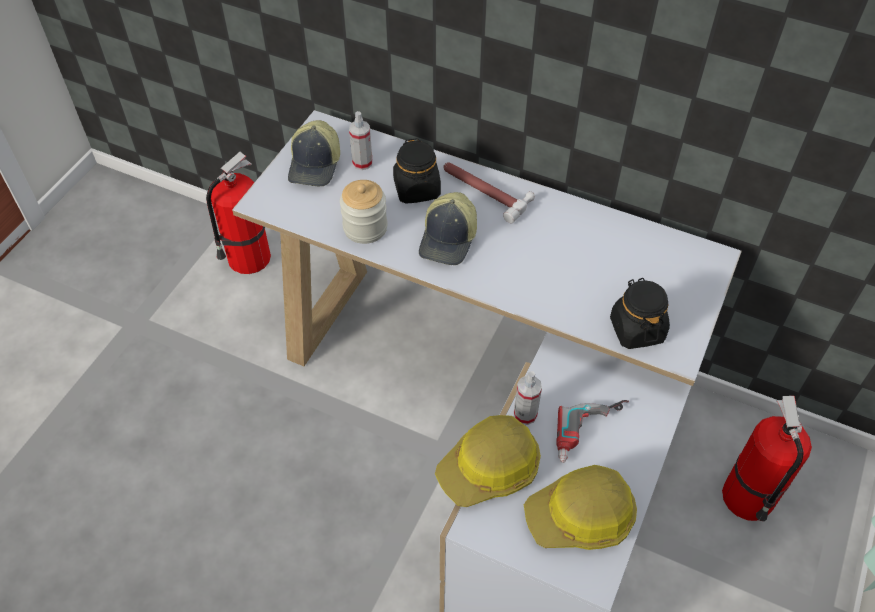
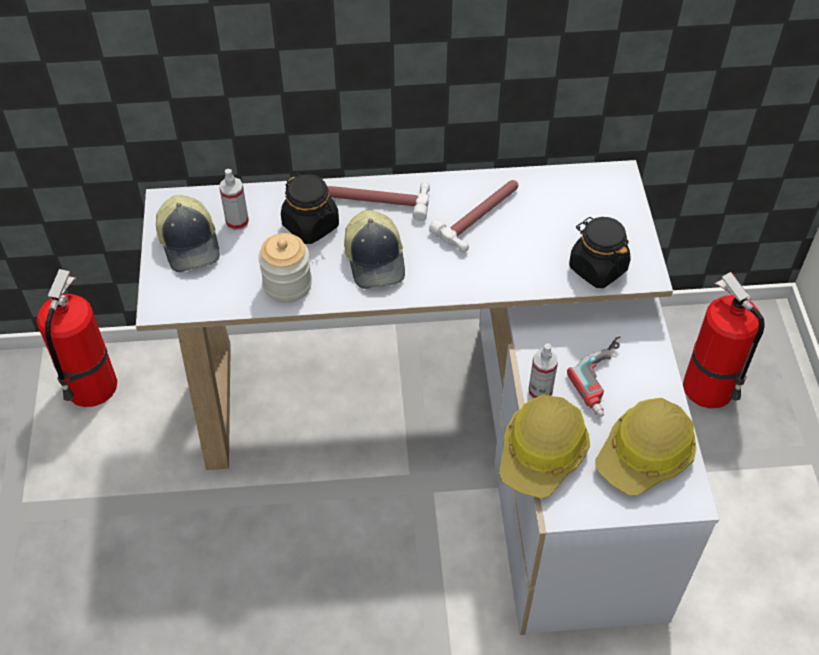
camera: 30 degrees left, 0 degrees up
none -> hammer [429,180,519,252]

